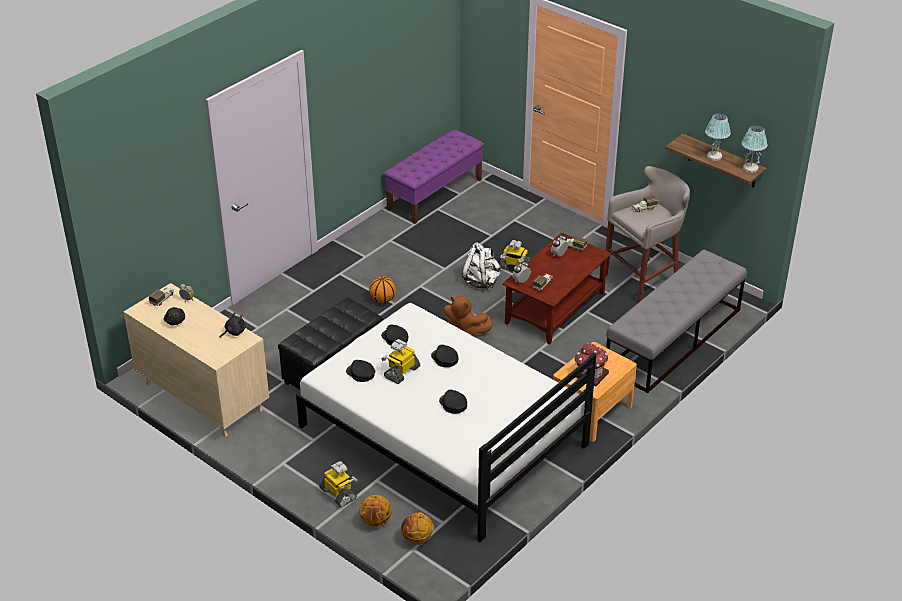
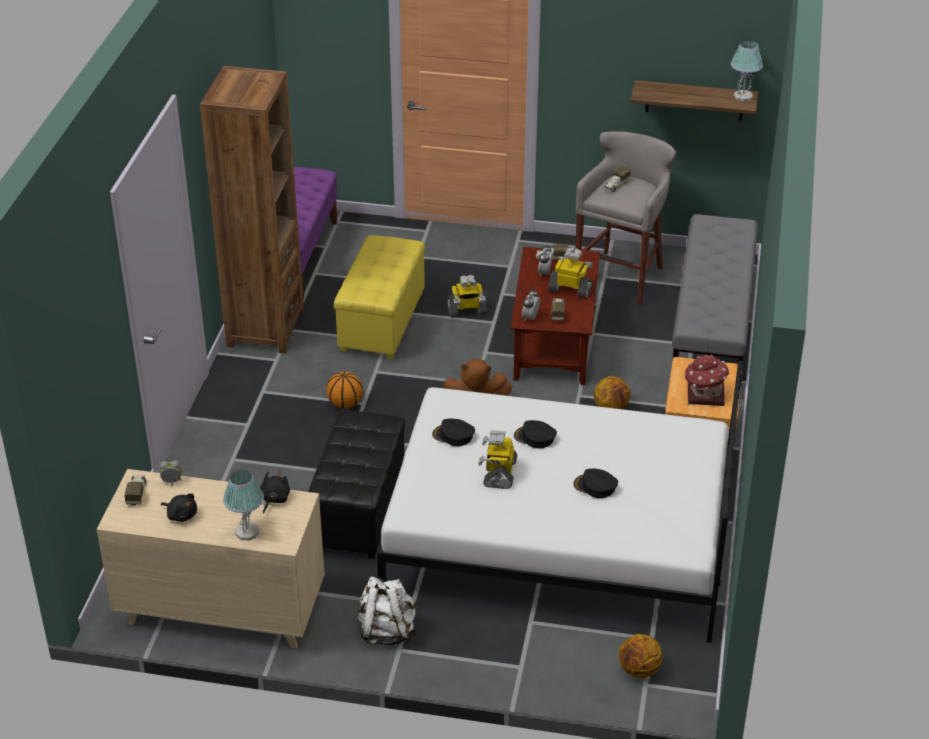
camera: 30 degrees left, 0 degrees up
toy robot [319,461,358,507] -> toy robot moved to [548,248,592,298]
black cap [346,360,375,382] -> none
basketball [359,495,392,527] -> basketball moved to [594,376,631,409]
white backpack [462,242,501,289] -> white backpack moved to [358,577,416,645]
table lamp [705,113,731,161] -> table lamp moved to [223,470,264,541]
none -> brown bookcase [200,66,304,354]
none -> yellow ottoman [334,235,425,359]

